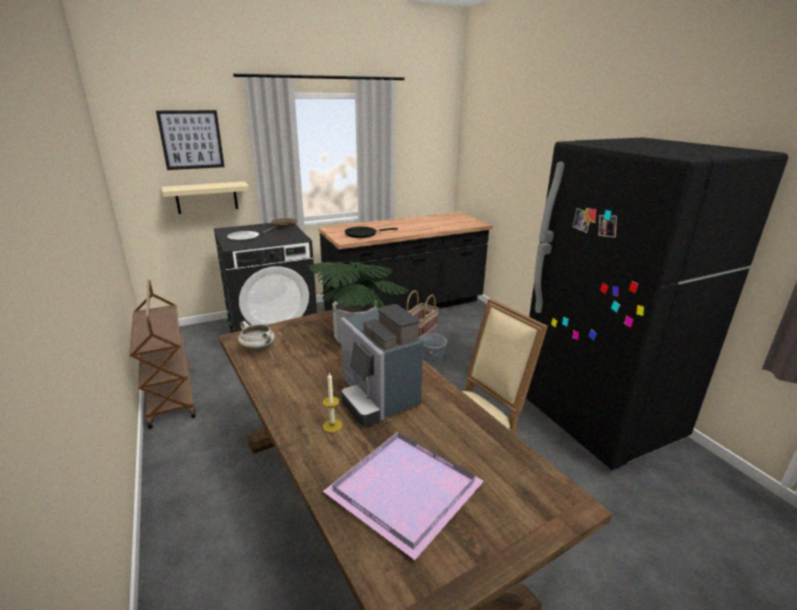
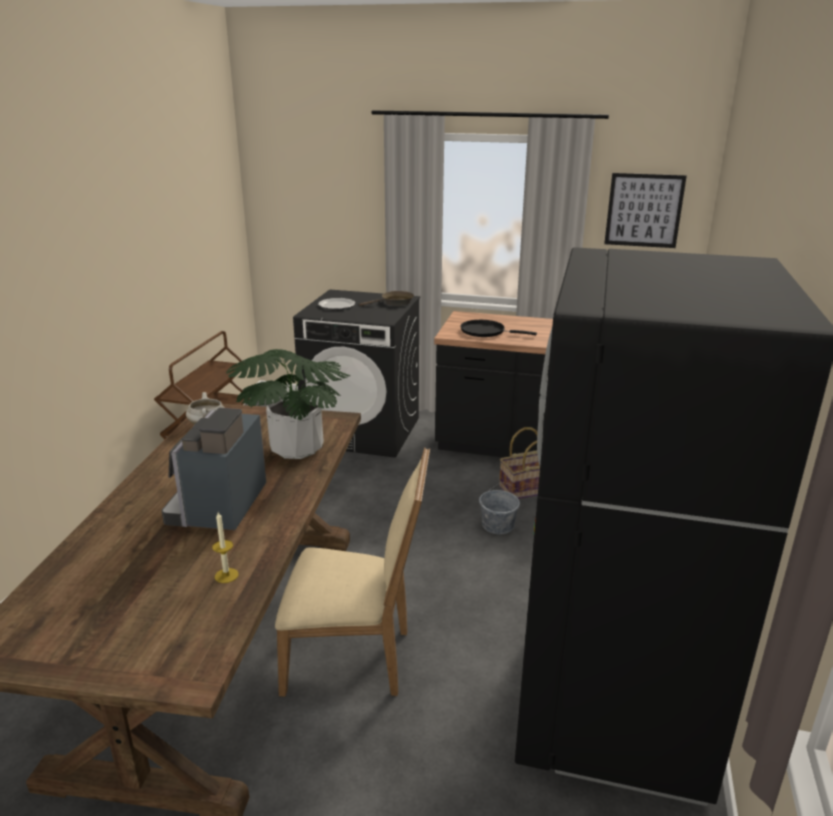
camera: 40 degrees right, 0 degrees up
picture [156,110,225,170] -> picture moved to [604,173,687,248]
beige shelf [162,181,250,214] -> none
candle [323,372,342,432] -> candle moved to [212,512,239,583]
purple tray [323,432,484,560] -> none

